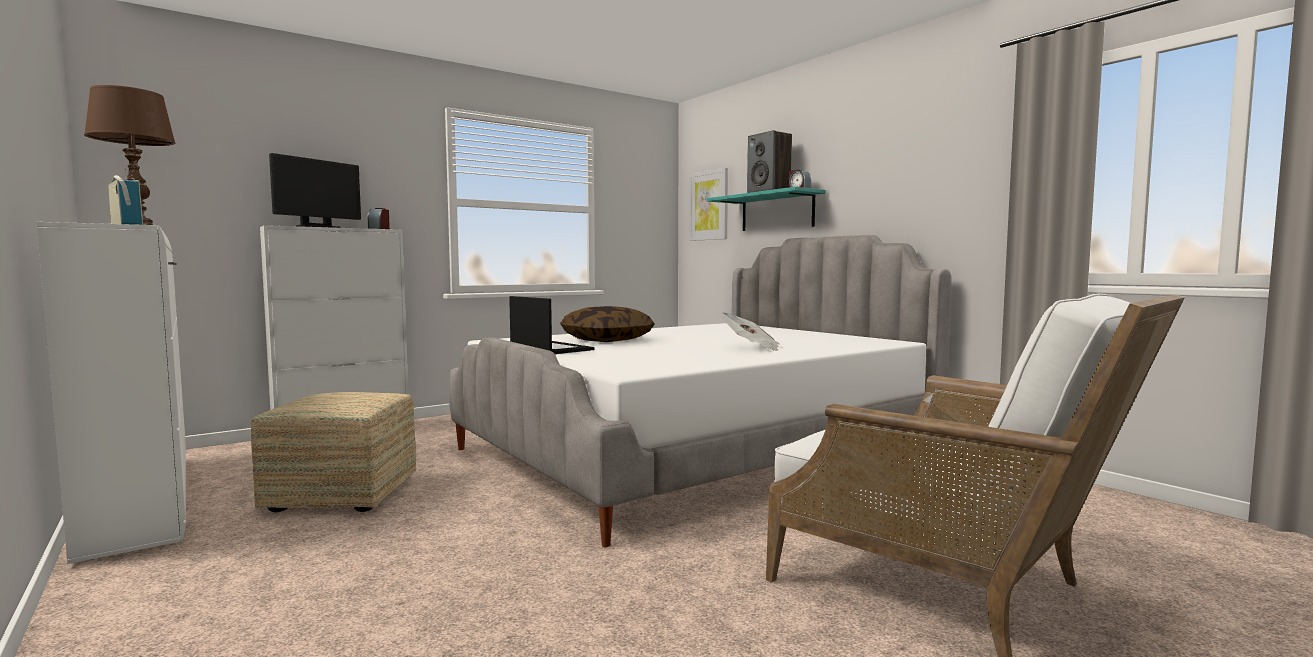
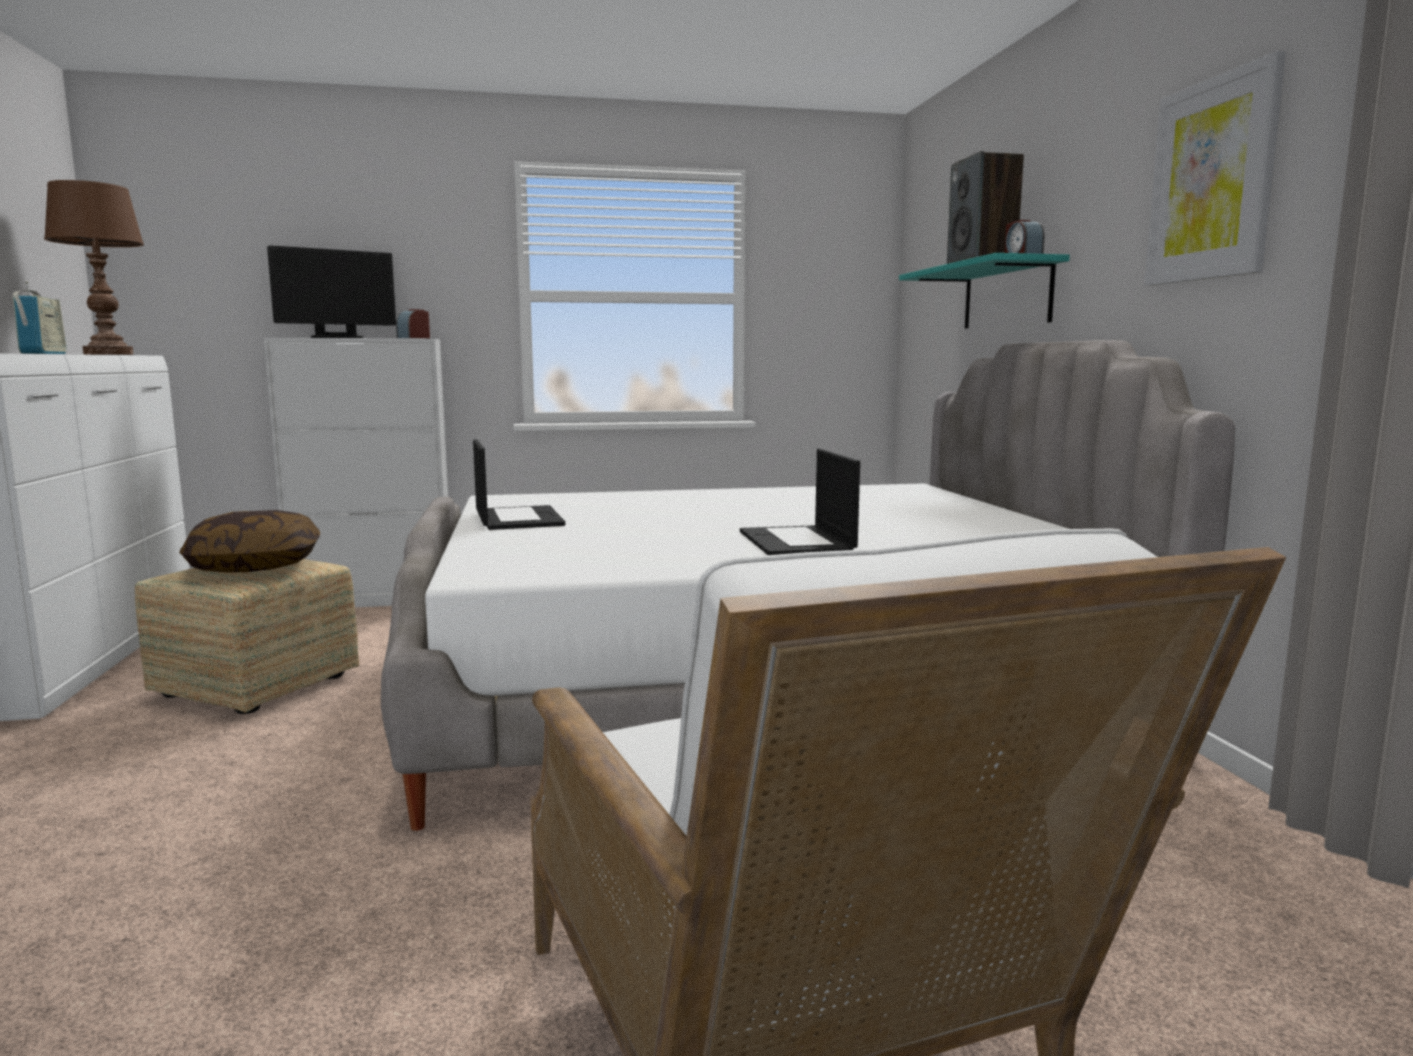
camera: 25 degrees right, 5 degrees up
pillow [560,306,655,342] -> pillow moved to [180,510,320,573]
picture [689,168,728,241] -> picture moved to [1145,51,1286,286]
newspaper [722,312,780,351] -> laptop [740,448,860,555]

